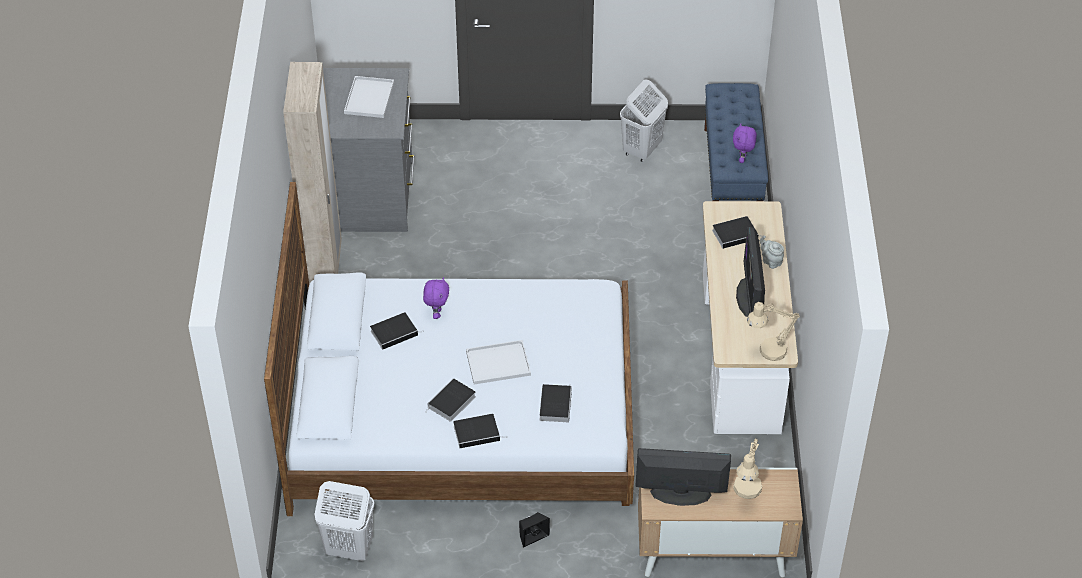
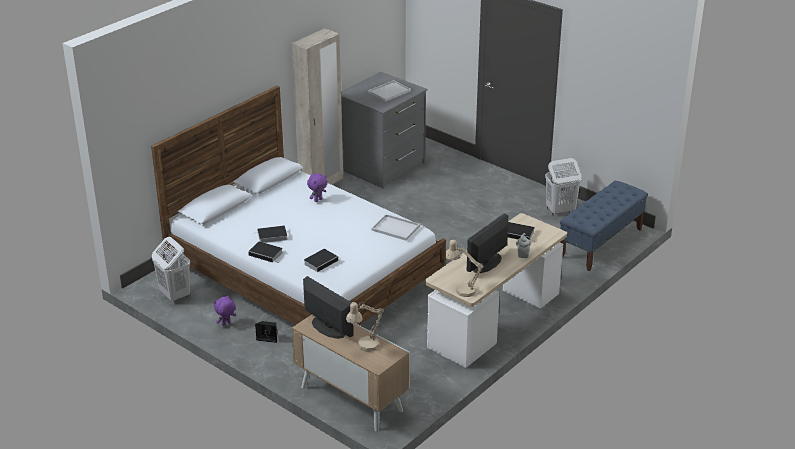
camera: 40 degrees right, 15 degrees down
book [370,312,424,350] -> none
white tray [466,340,531,385] -> white tray moved to [371,214,420,241]
purple plush toy [733,123,757,163] -> purple plush toy moved to [214,295,236,326]

